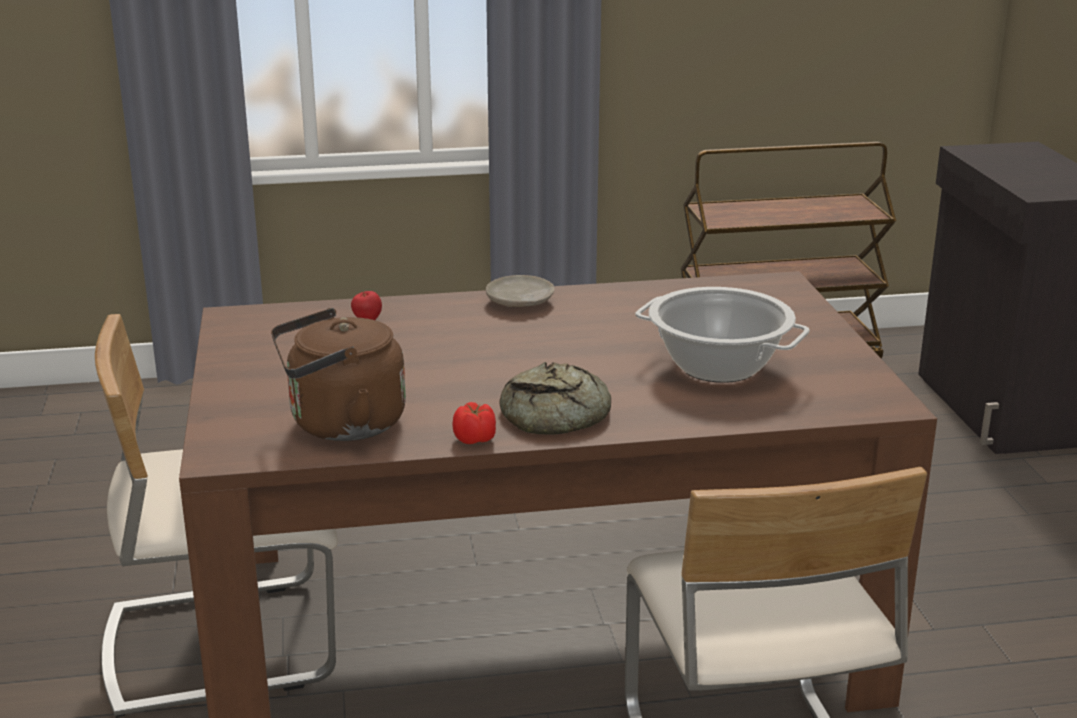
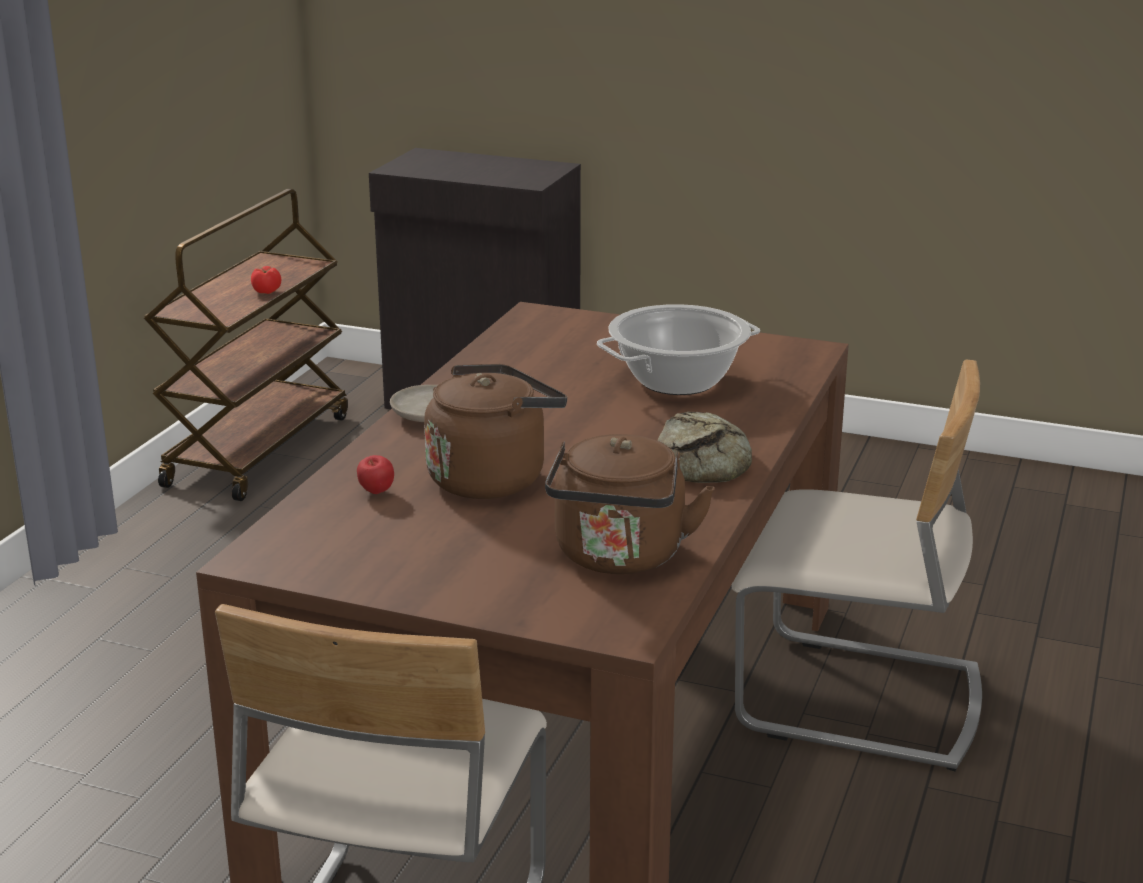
camera: 60 degrees left, 0 degrees up
tomato [452,402,496,444] -> tomato moved to [251,266,281,294]
none -> brown kettle [424,364,567,499]

